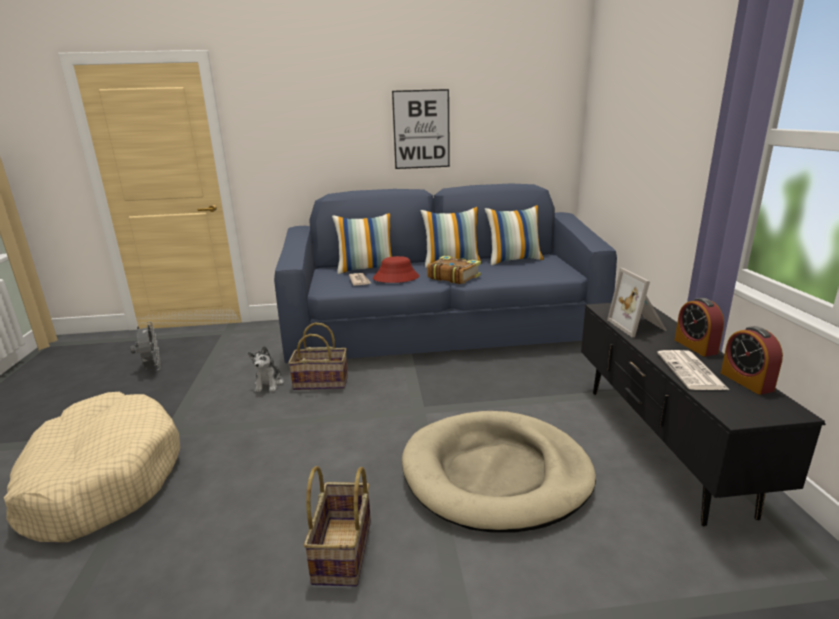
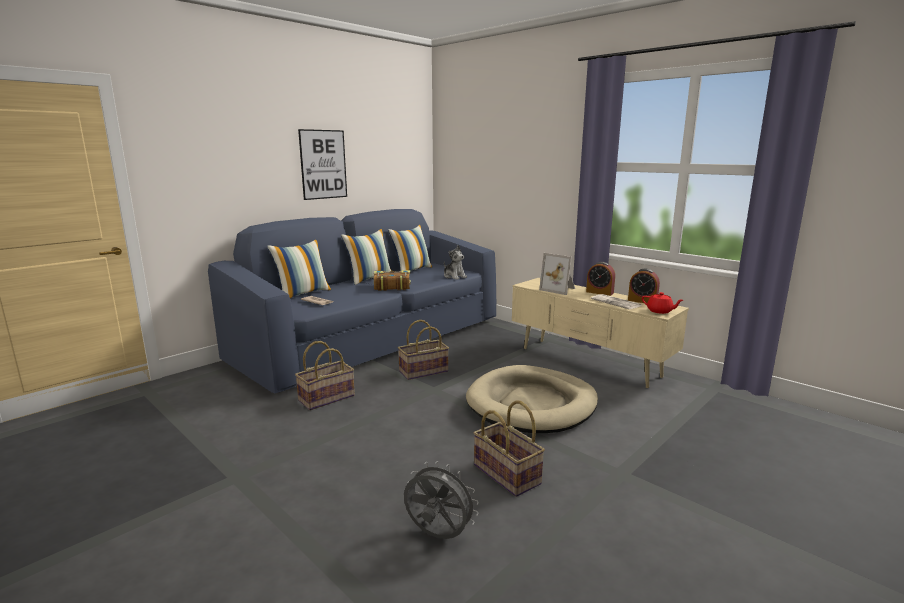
camera: 40 degrees left, 5 degrees down
beige dog bed [4,392,180,542] -> none
grey fan [130,322,161,370] -> grey fan moved to [404,461,479,539]
plush toy [248,346,283,392] -> plush toy moved to [444,245,467,280]
red hat [373,256,419,283] -> none
black tv stand [581,303,826,526] -> beige tv stand [512,278,689,388]
none -> basket [398,320,449,380]
none -> red teapot [642,292,683,314]

